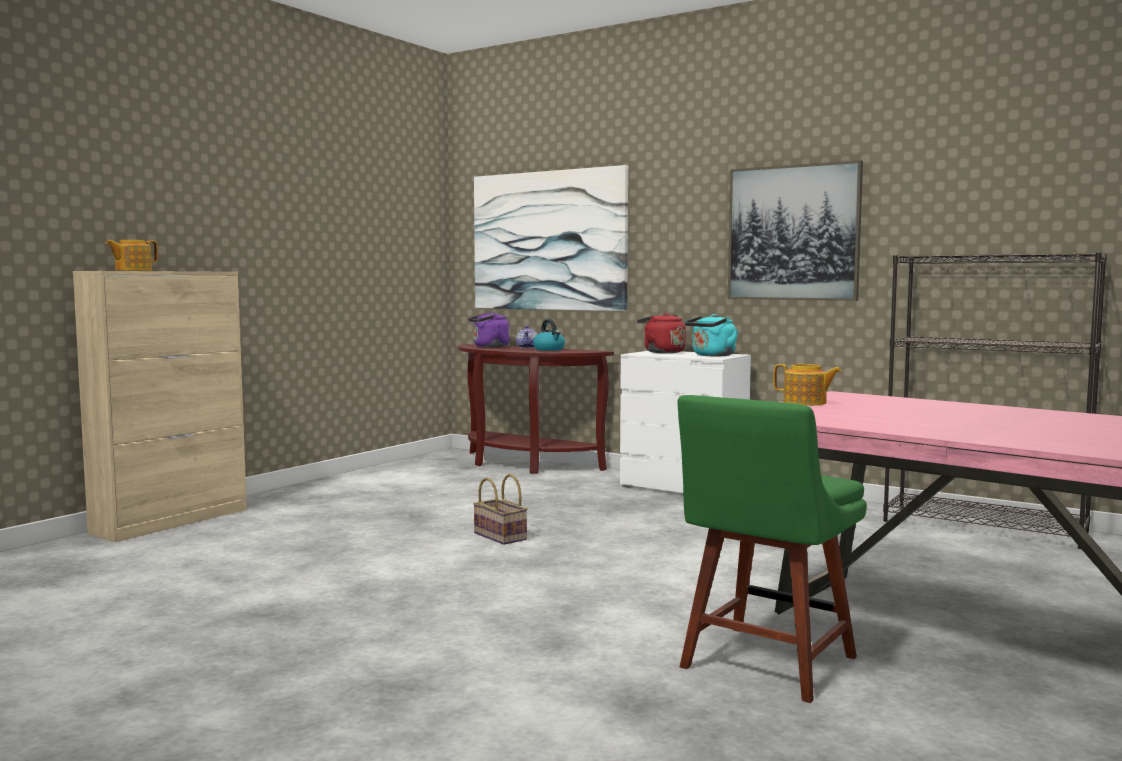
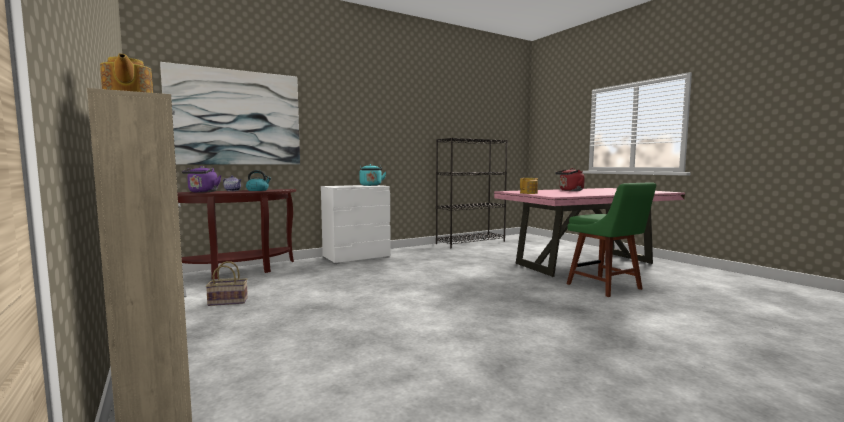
camera: 65 degrees left, 0 degrees up
basket [473,474,528,545] -> basket moved to [206,261,248,306]
red kettle [637,312,686,353] -> red kettle moved to [555,168,585,191]
picture [728,160,863,301] -> none

